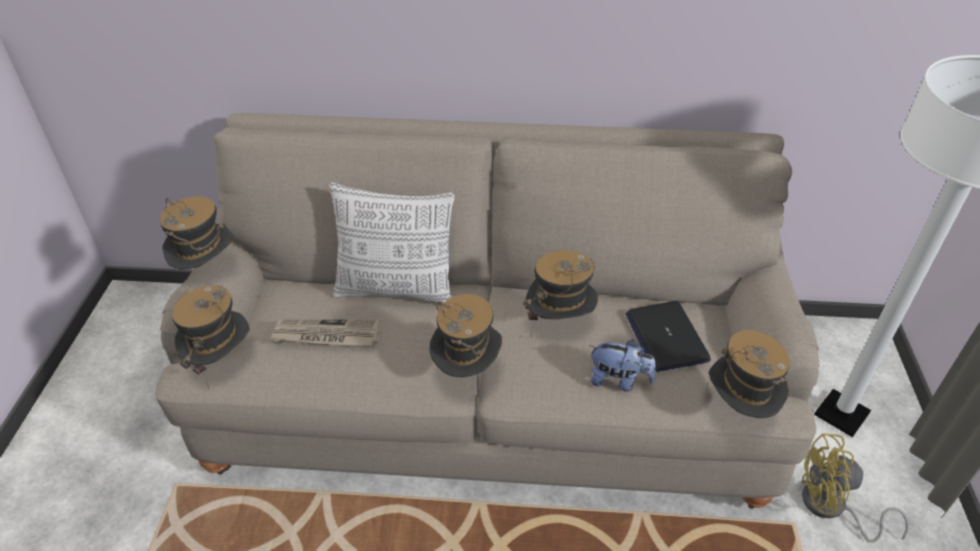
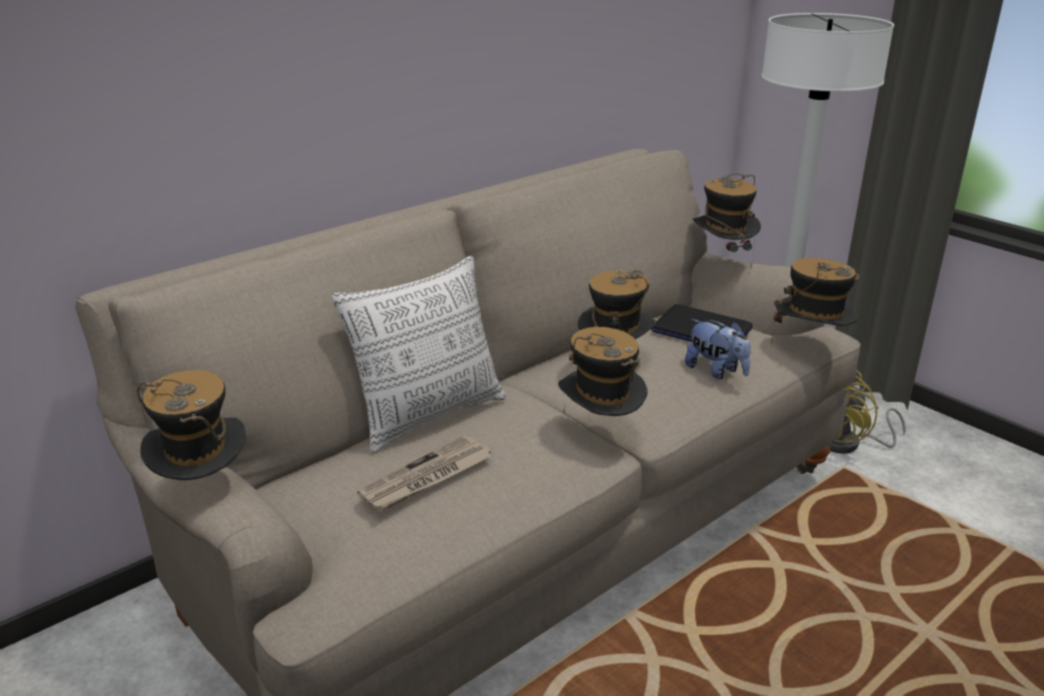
camera: 45 degrees left, 15 degrees down
hat [172,286,250,391] -> hat moved to [693,173,761,269]
plush toy [589,339,656,392] -> plush toy turned 75 degrees clockwise [685,319,751,379]

